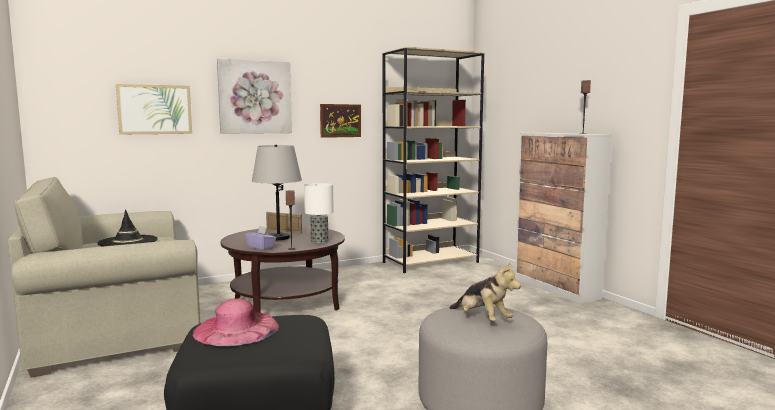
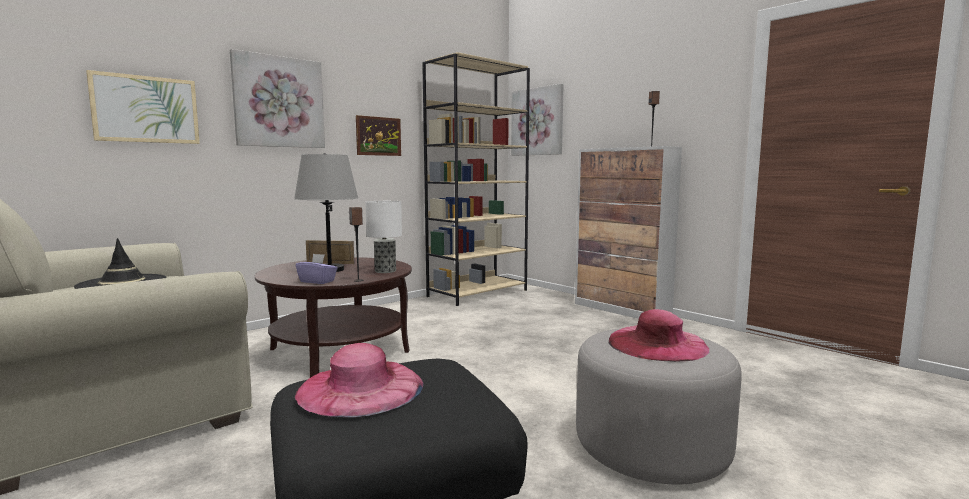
camera: 15 degrees left, 0 degrees up
plush toy [449,263,521,321] -> pink hat [609,309,710,362]
none -> picture [511,84,564,156]

